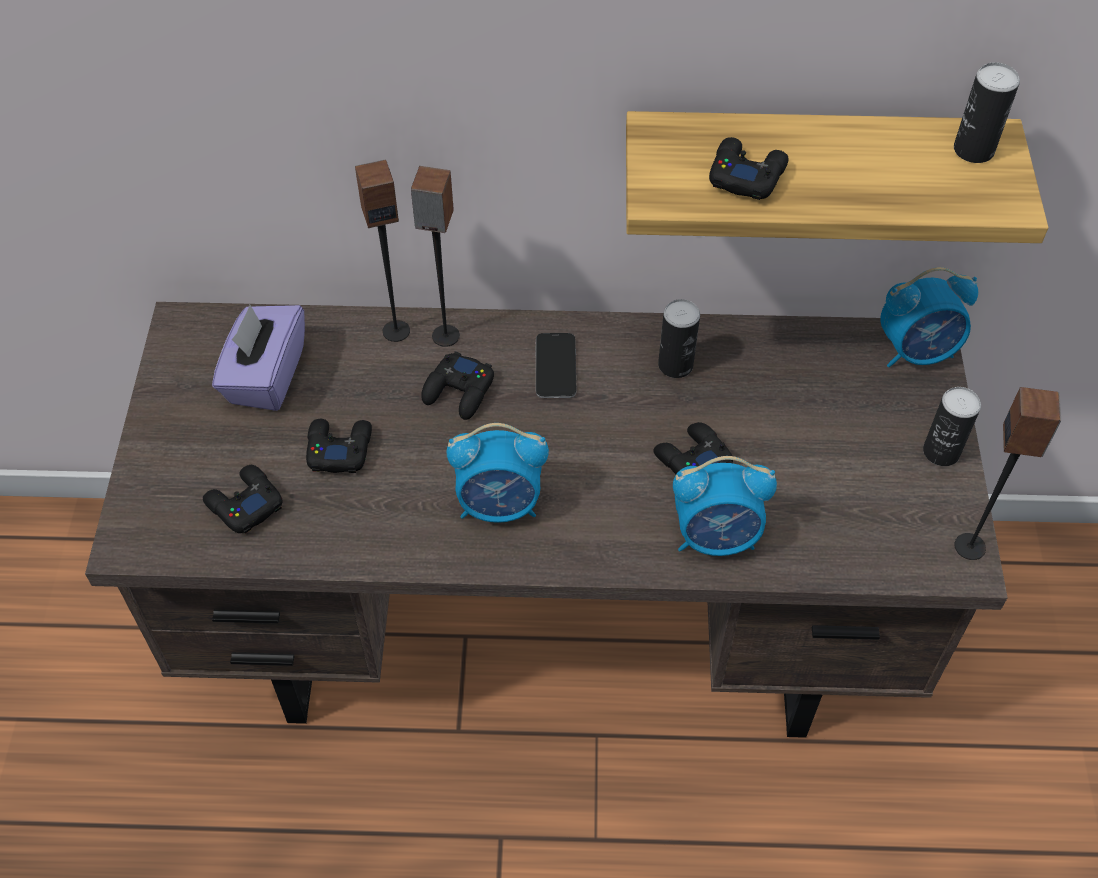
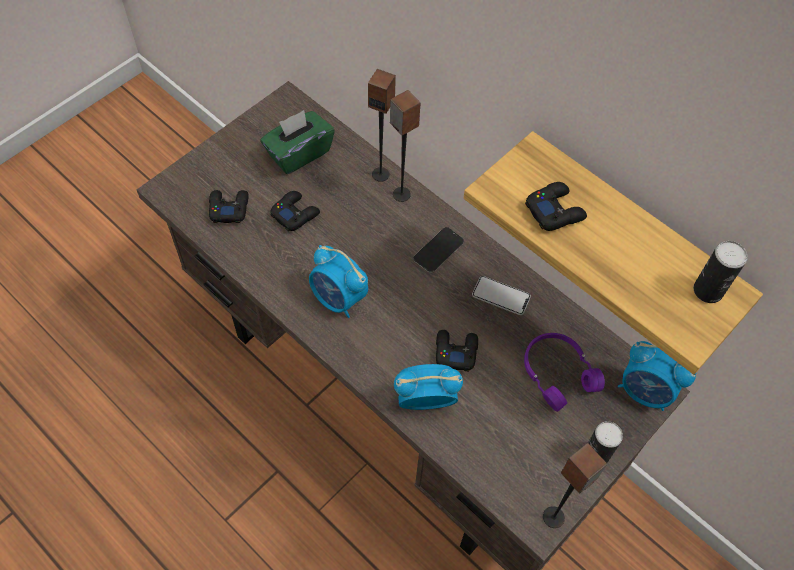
camera: 40 degrees right, 5 degrees up
purple tissue box [212,305,305,411] -> green tissue box [260,110,335,174]
black game controller [421,351,494,420] -> none
can [658,299,700,378] -> phone [472,276,531,315]
alarm clock [673,456,777,556] -> alarm clock turned 135 degrees clockwise [394,364,463,410]
none -> purple headphones [524,333,605,412]

